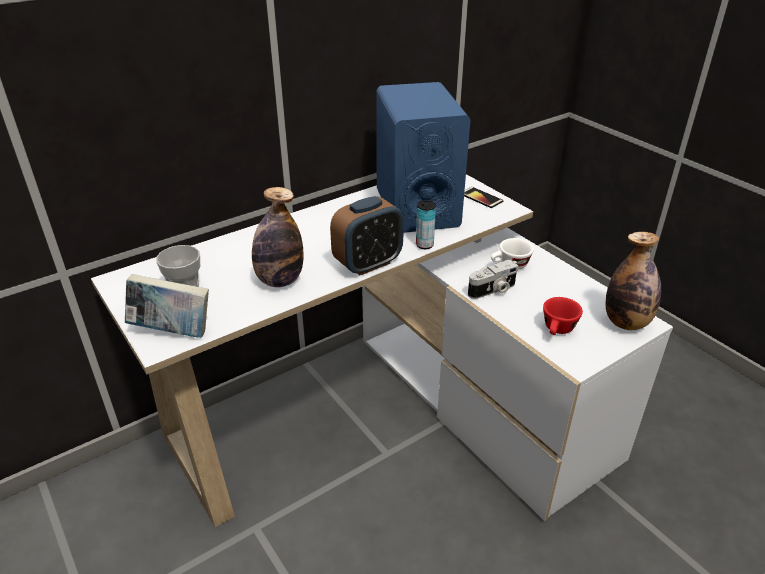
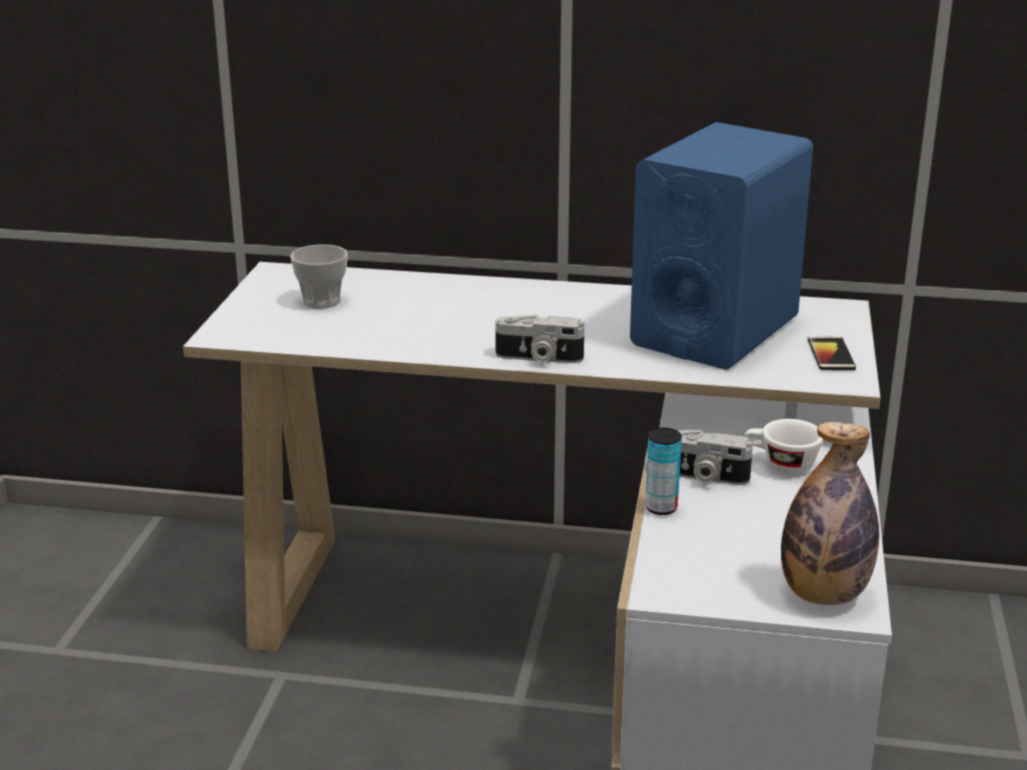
camera: 45 degrees right, 10 degrees down
book [125,274,209,338] -> none
bottle [252,187,304,287] -> none
alarm clock [330,196,404,276] -> camera [495,314,584,363]
can [416,200,436,249] -> can moved to [645,428,682,515]
red cup [543,297,583,335] -> none

